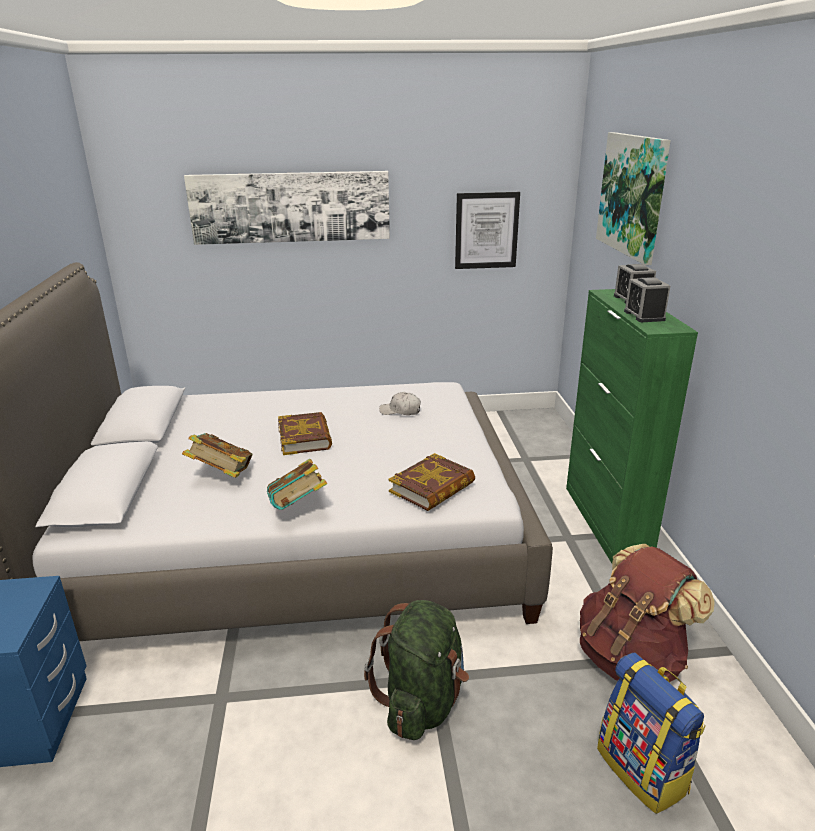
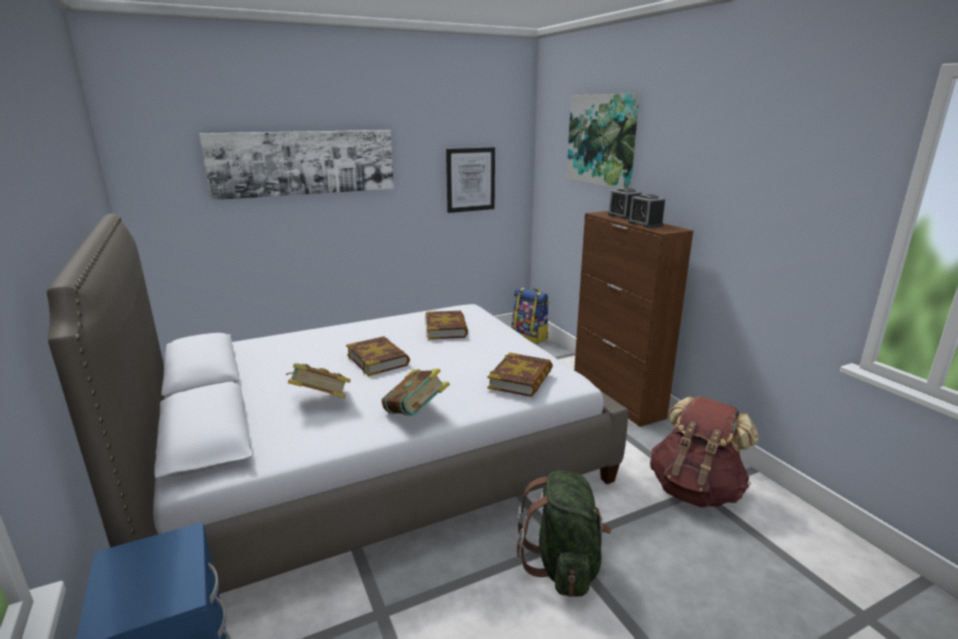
camera: 20 degrees left, 5 degrees down
white cap [379,392,421,415] -> book [426,311,468,340]
green cabinet [566,289,698,563] -> brown cabinet [574,211,693,427]
backpack [597,652,706,814] -> backpack moved to [512,287,549,344]

